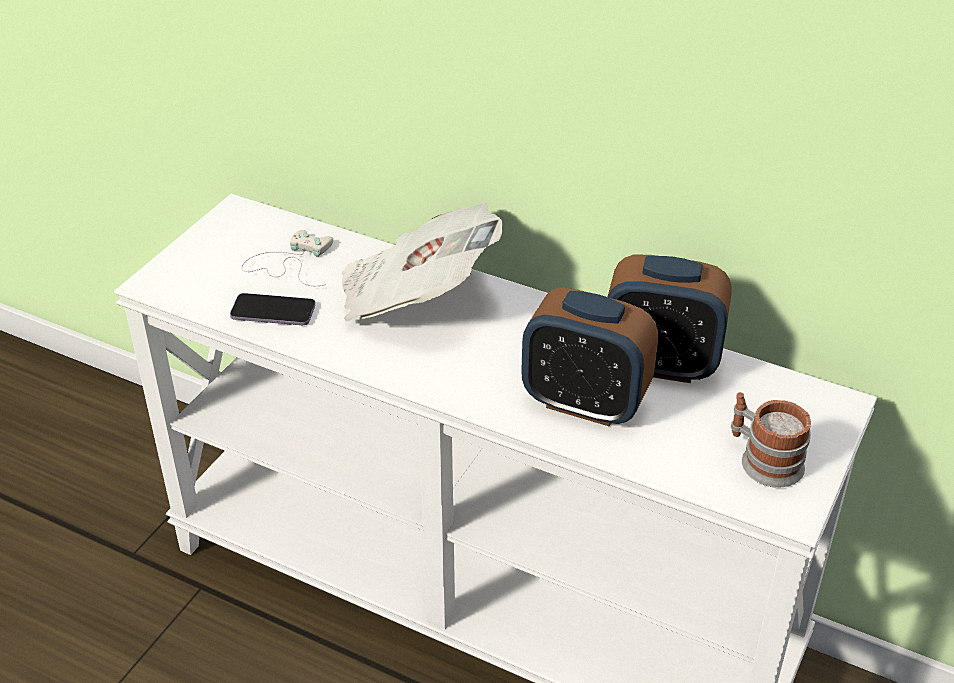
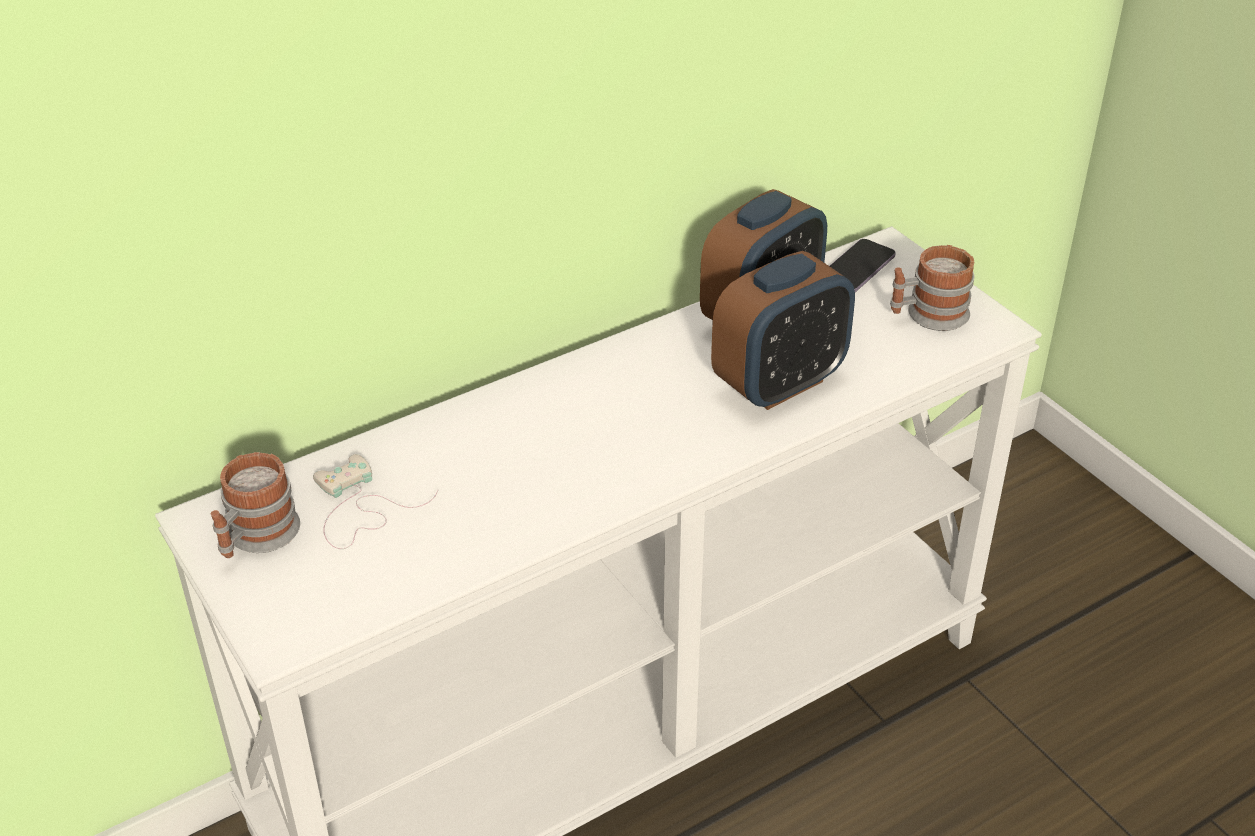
camera: 60 degrees left, 0 degrees up
phone [230,293,316,325] -> phone moved to [830,239,896,292]
newspaper [342,203,503,322] -> none
none -> mug [211,452,300,558]

